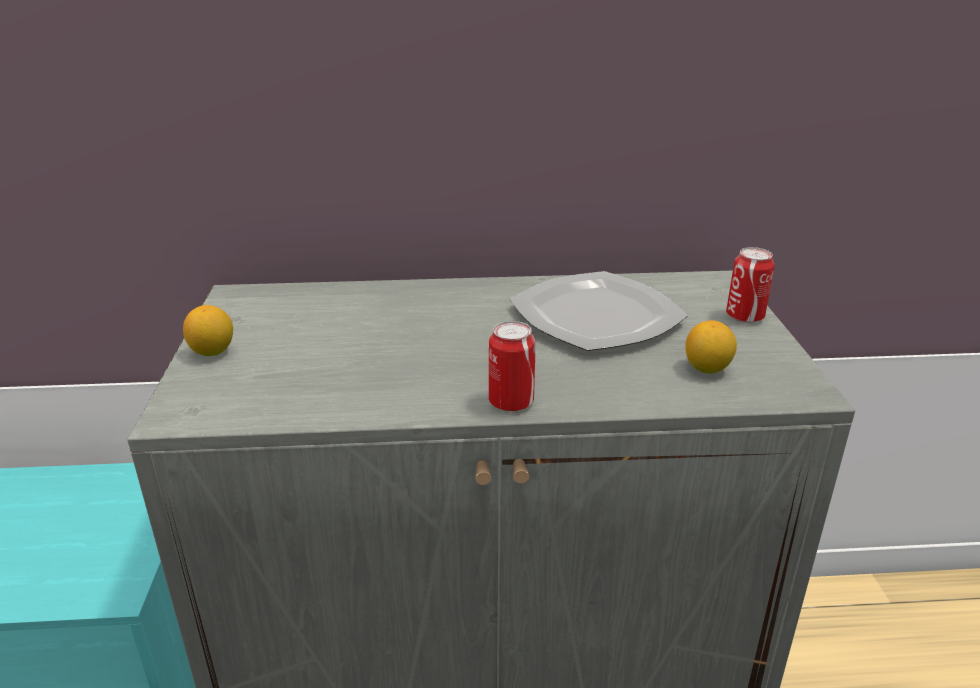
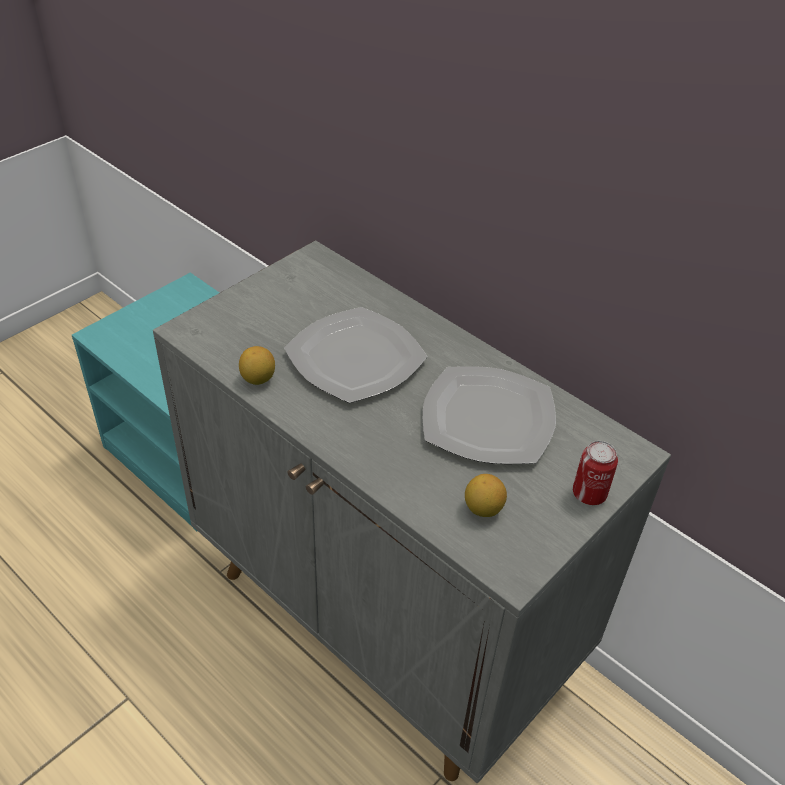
camera: 45 degrees right, 15 degrees up
lemon [183,305,233,356] -> lemon moved to [239,346,275,385]
can [489,321,535,412] -> none
none -> plate [284,307,428,403]

